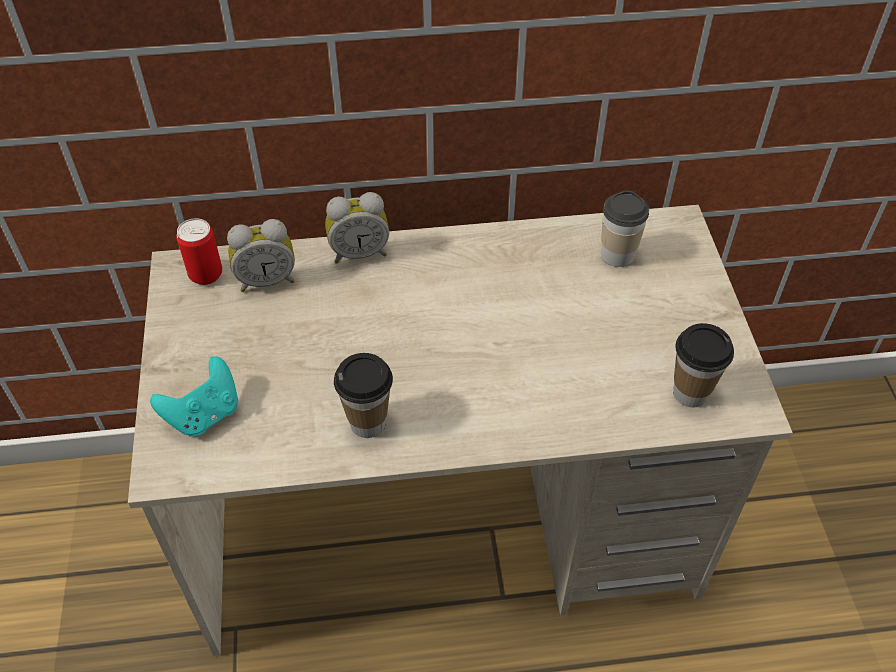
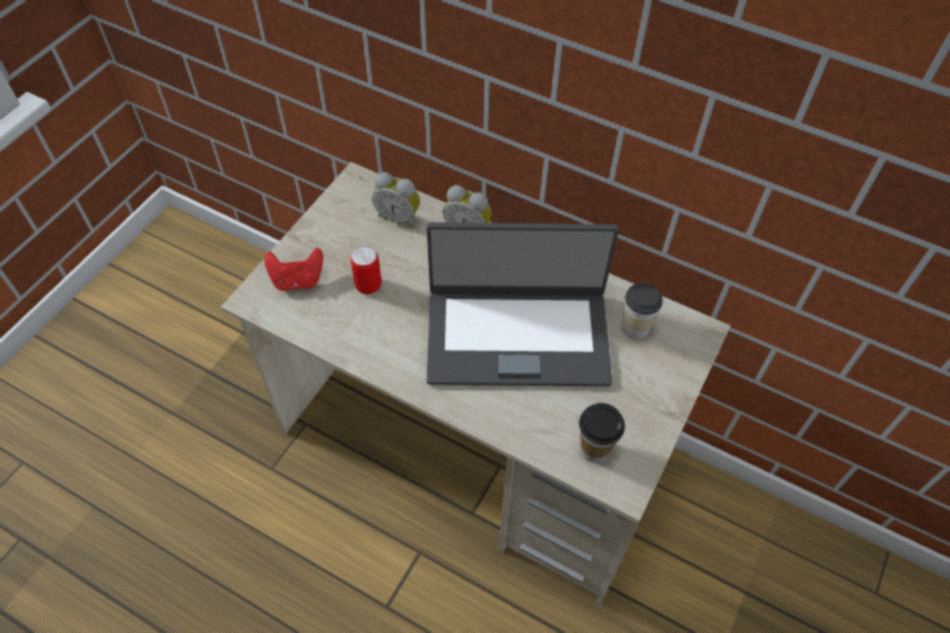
camera: 35 degrees right, 5 degrees up
turquoise game controller [150,356,238,437] -> red game controller [264,248,323,291]
can [177,218,222,285] -> can moved to [350,245,382,294]
cup [334,353,393,438] -> none
none -> laptop [427,222,619,386]

